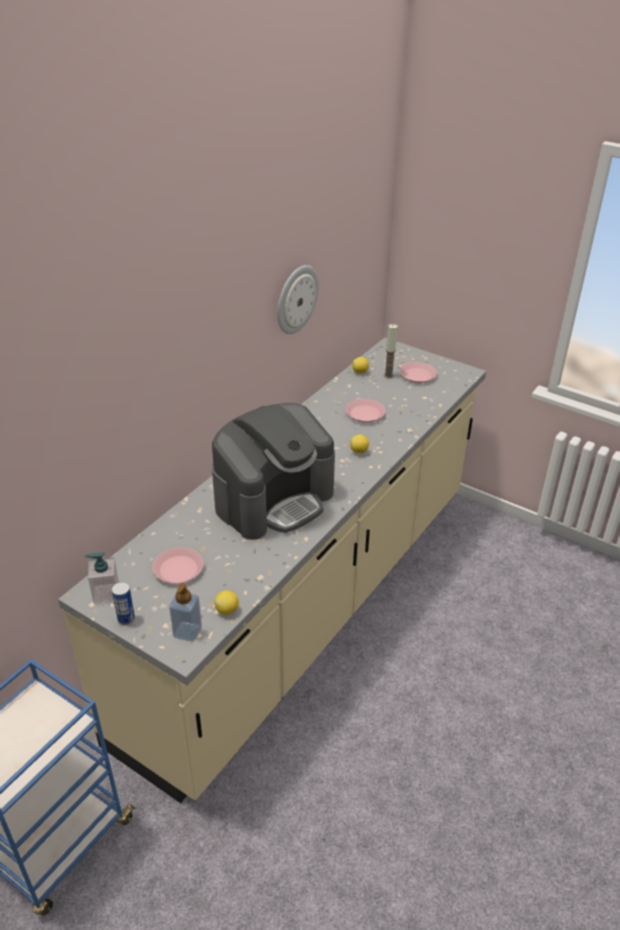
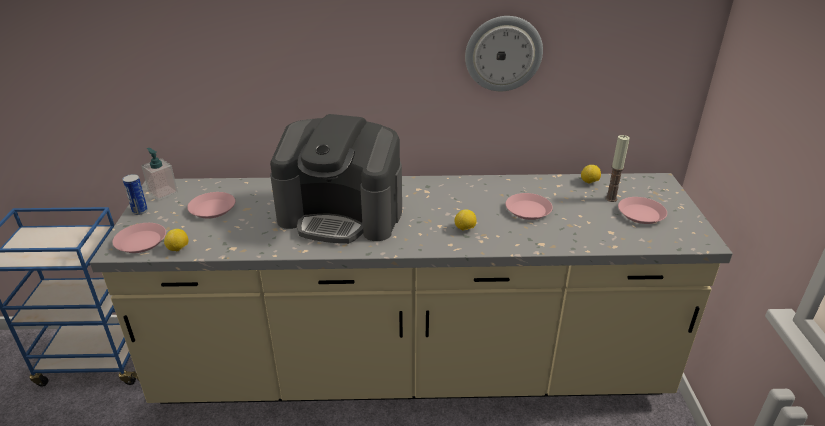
camera: 55 degrees right, 5 degrees down
soap dispenser [169,583,202,642] -> pink plate [112,223,166,253]

